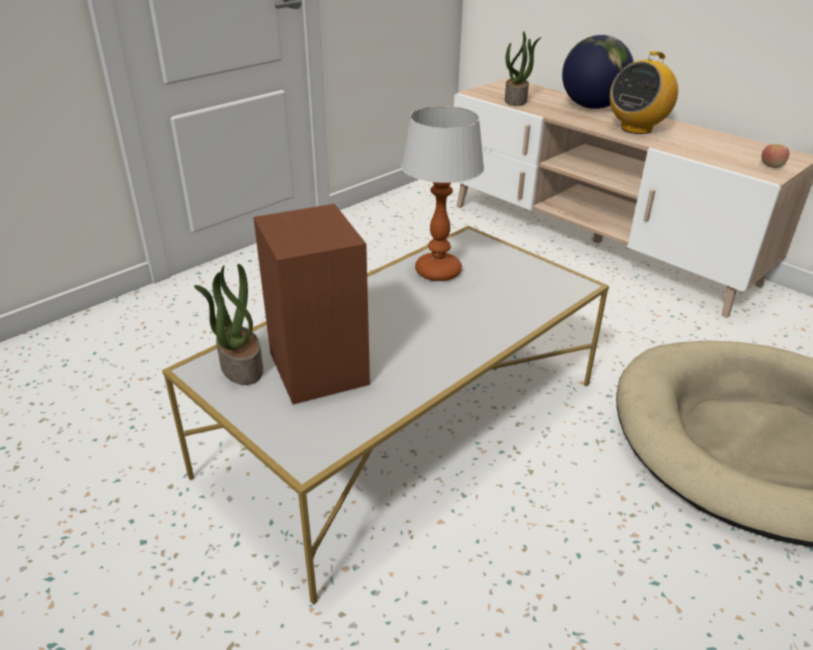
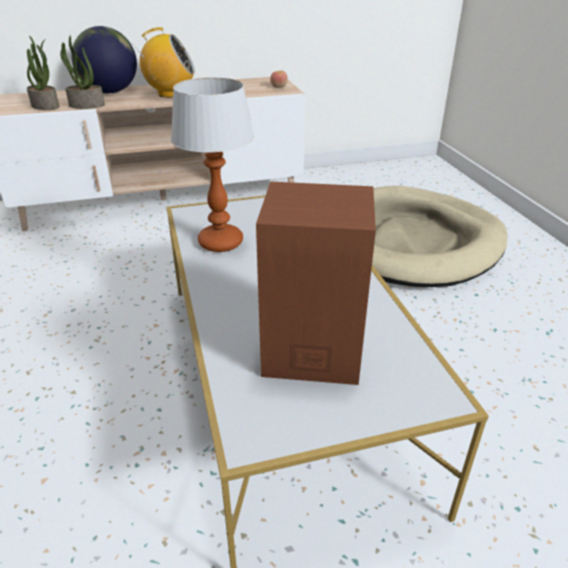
camera: 60 degrees left, 0 degrees up
potted plant [194,264,263,385] -> potted plant moved to [60,35,105,109]
radio [610,51,678,134] -> radio turned 75 degrees counterclockwise [132,27,195,98]

